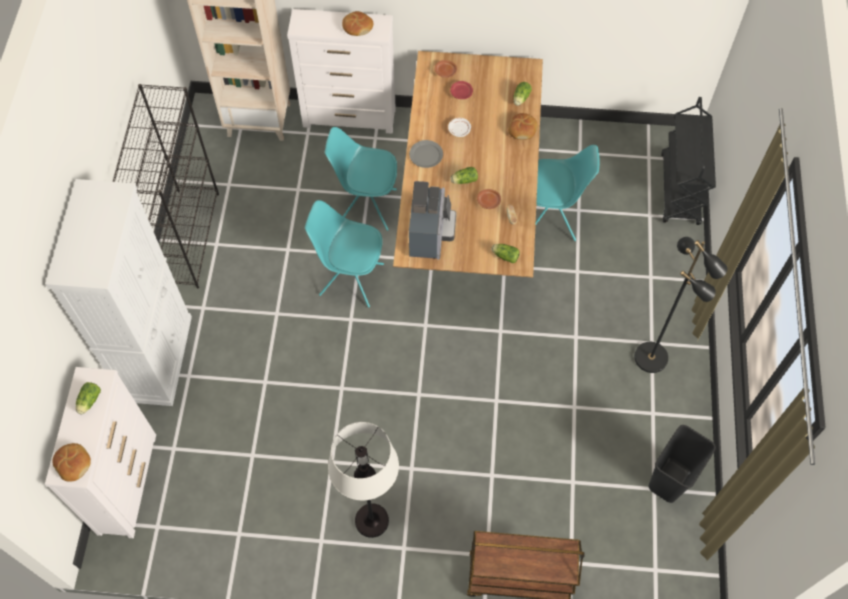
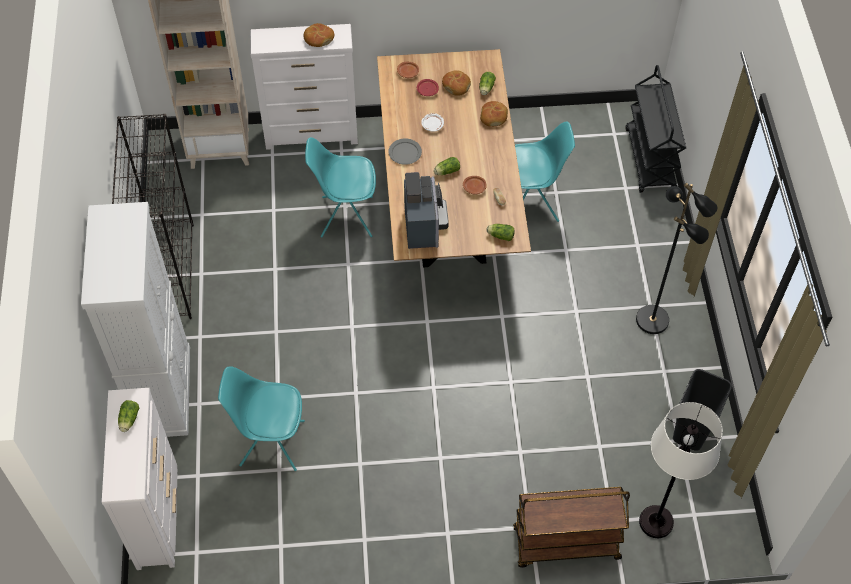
camera: 10 degrees left, 5 degrees down
bread [52,443,91,482] -> bread moved to [442,70,471,96]
turquoise chair [305,200,384,308] -> turquoise chair moved to [218,366,305,471]
white floor lamp [328,422,399,538] -> white floor lamp moved to [639,402,723,538]

